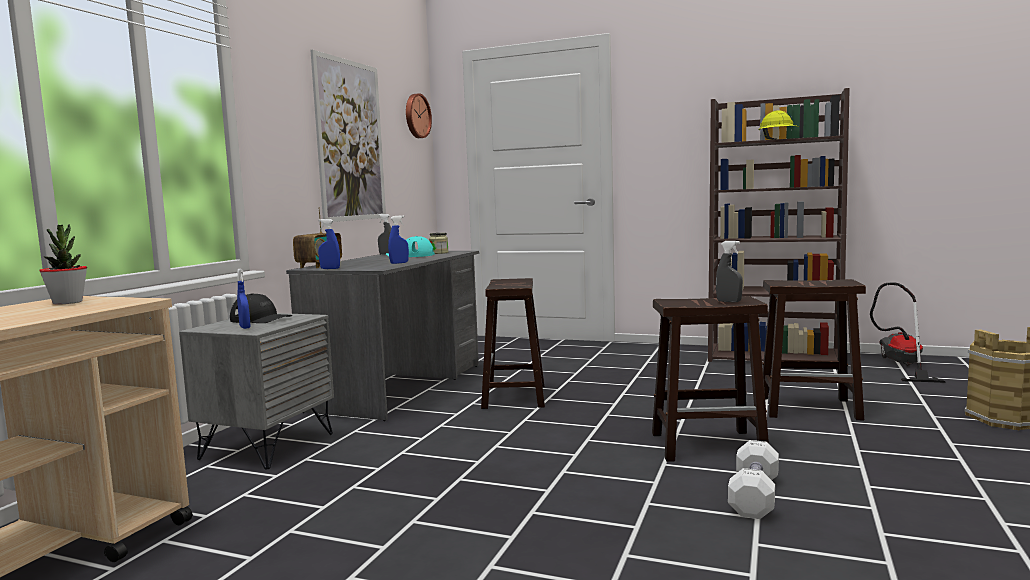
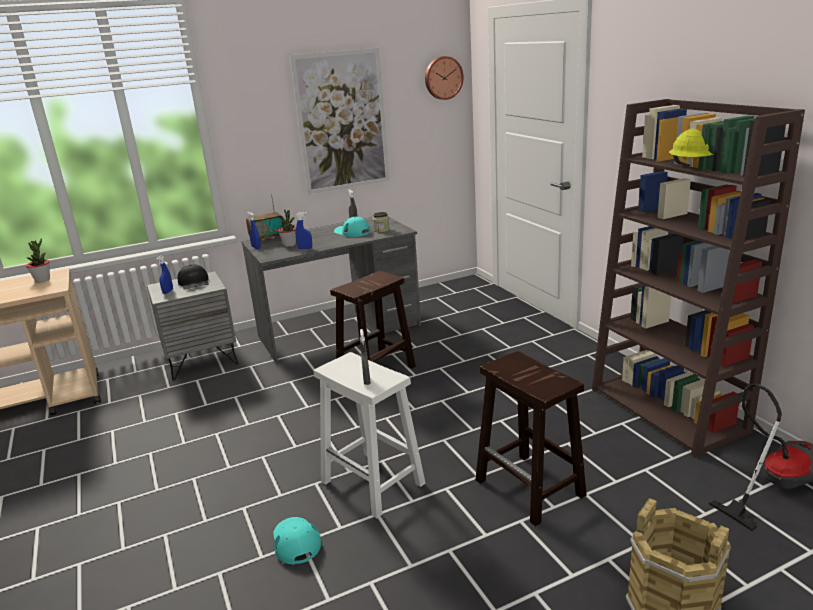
camera: 45 degrees right, 15 degrees up
brown stool [652,296,769,462] -> white stool [314,352,425,519]
white dumbbell [728,440,779,519] -> turquoise cap [273,517,321,564]
none -> potted plant [278,209,296,247]

